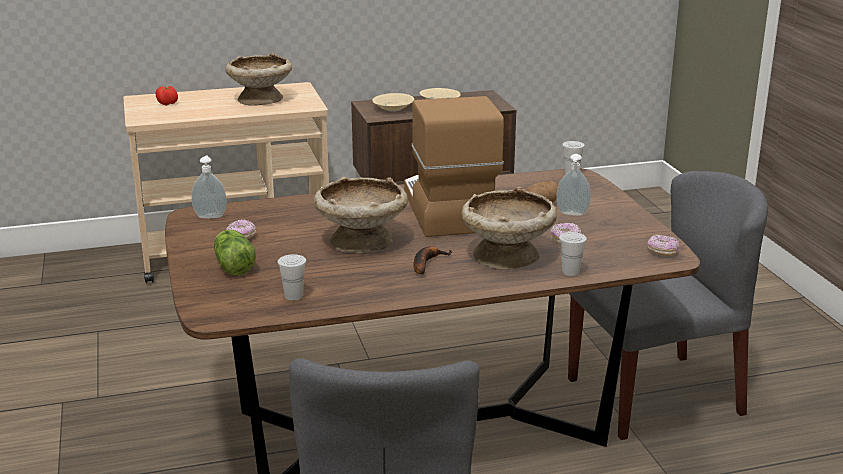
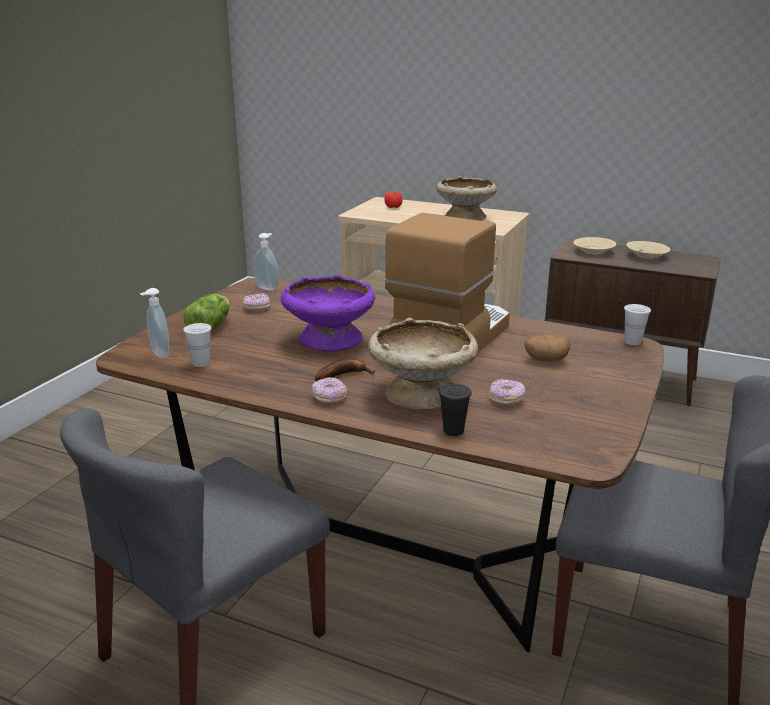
camera: 40 degrees right, 0 degrees up
beige bowl [314,177,408,253] -> purple bowl [281,274,375,352]
soap dispenser [556,154,591,216] -> soap dispenser moved to [140,288,169,358]
white cup [559,232,587,276] -> black cup [439,384,472,436]
donut [648,235,679,256] -> donut moved to [312,377,347,403]

